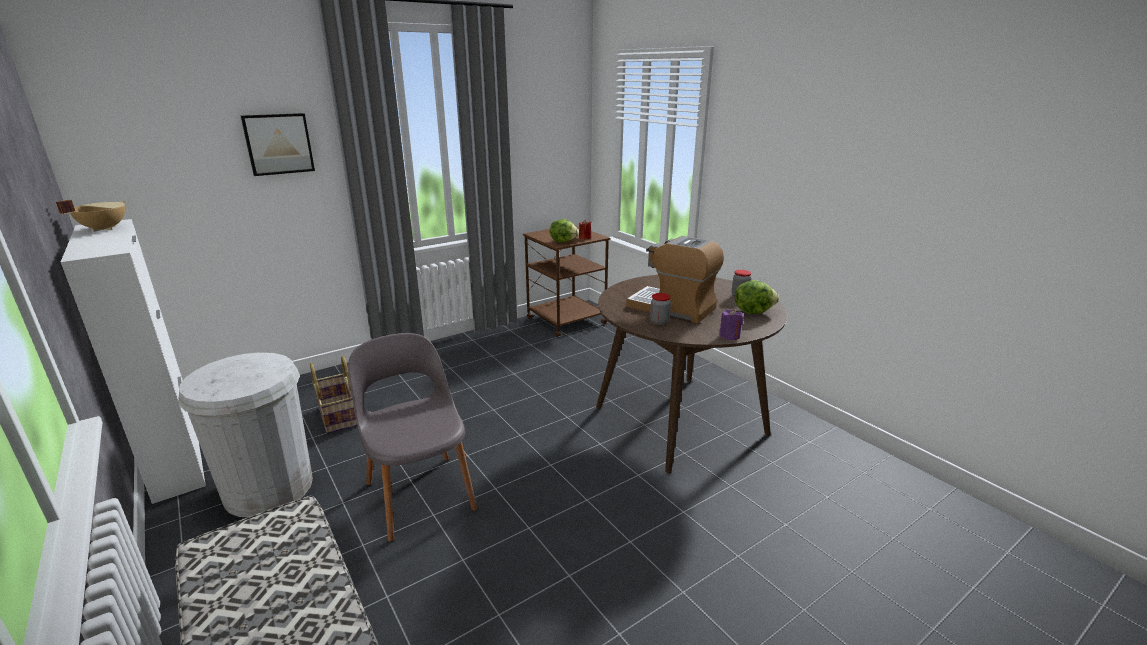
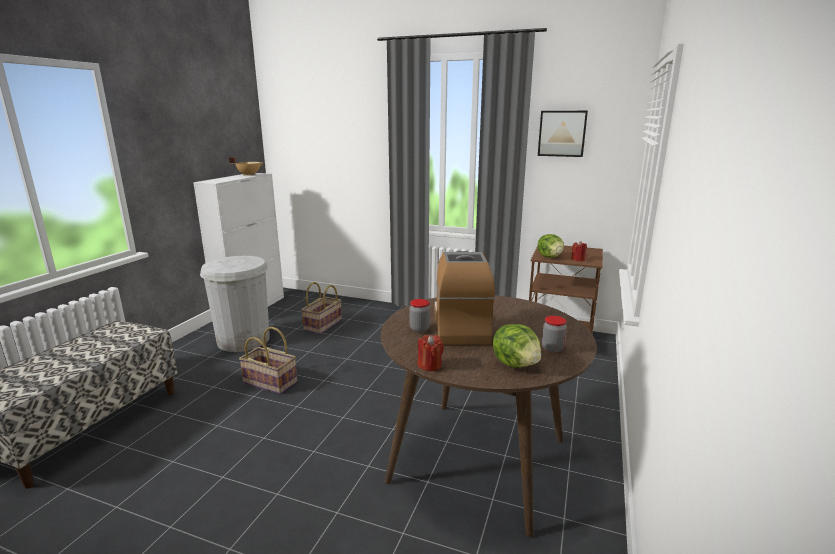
camera: 55 degrees right, 5 degrees down
picture [241,113,315,176] -> picture moved to [538,111,588,157]
grey chair [348,333,477,542] -> basket [239,327,297,394]
purple candle [719,309,744,340] -> red candle [418,335,444,371]

